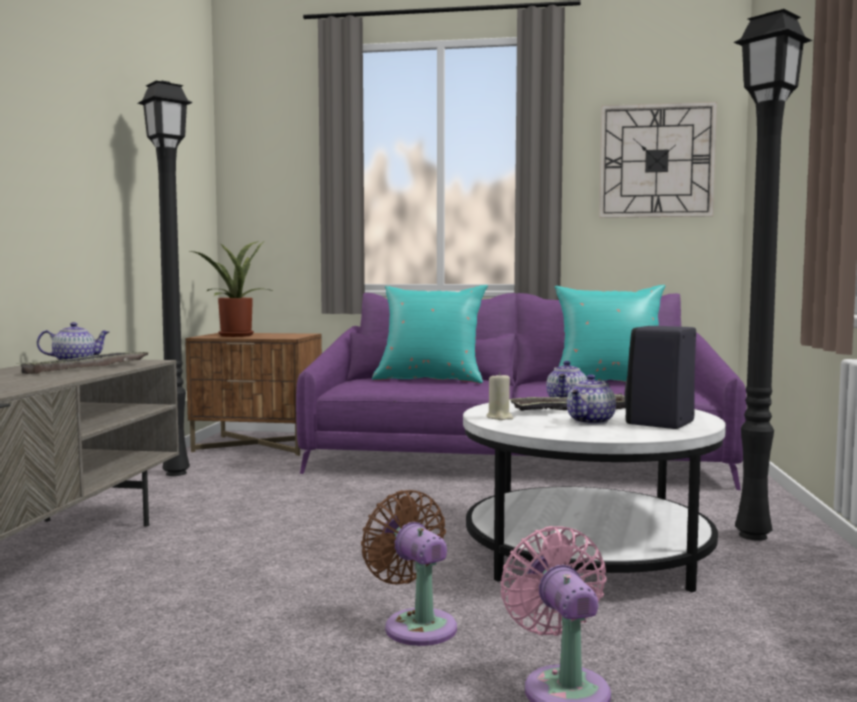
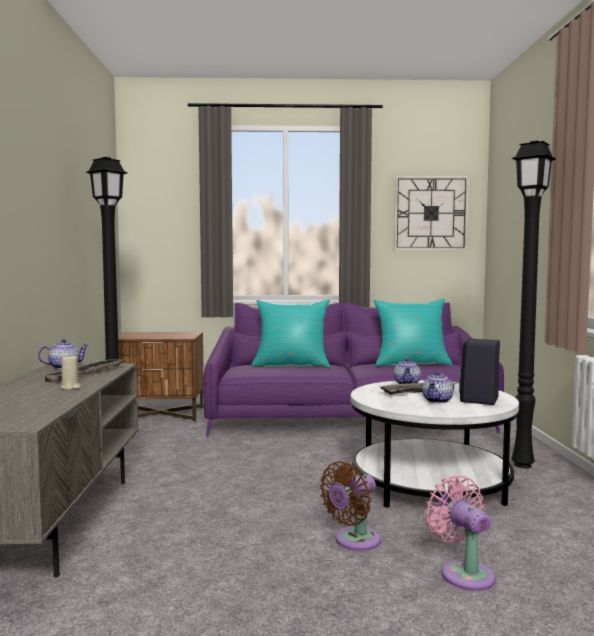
camera: 10 degrees left, 0 degrees up
potted plant [190,241,274,337] -> none
brown fan [361,490,457,646] -> brown fan turned 90 degrees counterclockwise [320,461,381,551]
beige candle [487,372,513,420] -> beige candle moved to [60,354,81,390]

